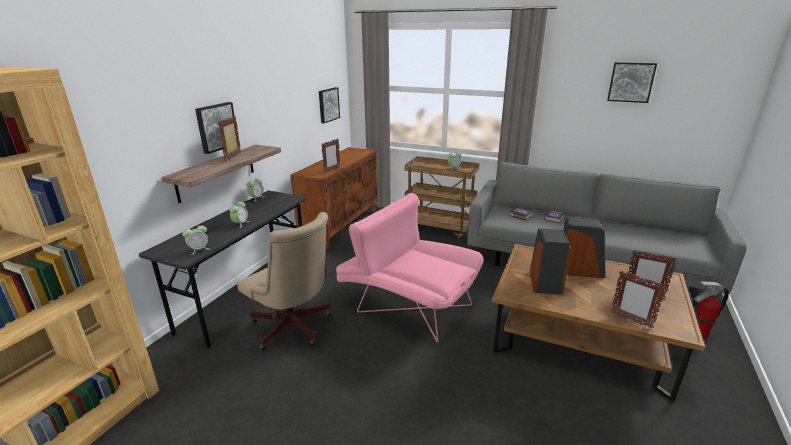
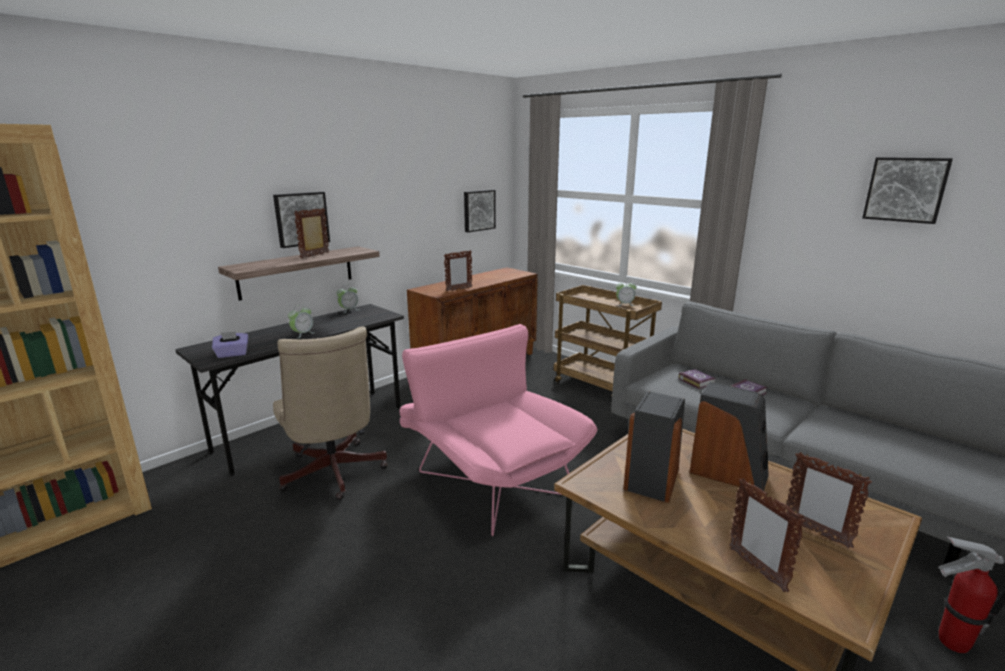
camera: 20 degrees right, 5 degrees down
alarm clock [182,224,209,255] -> purple tissue box [212,331,248,358]

